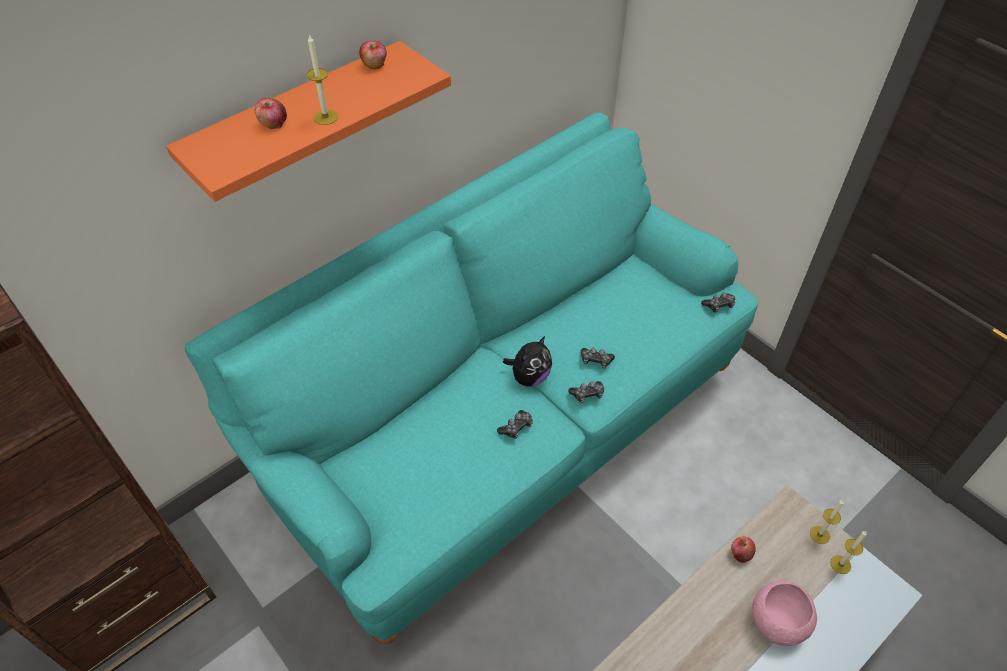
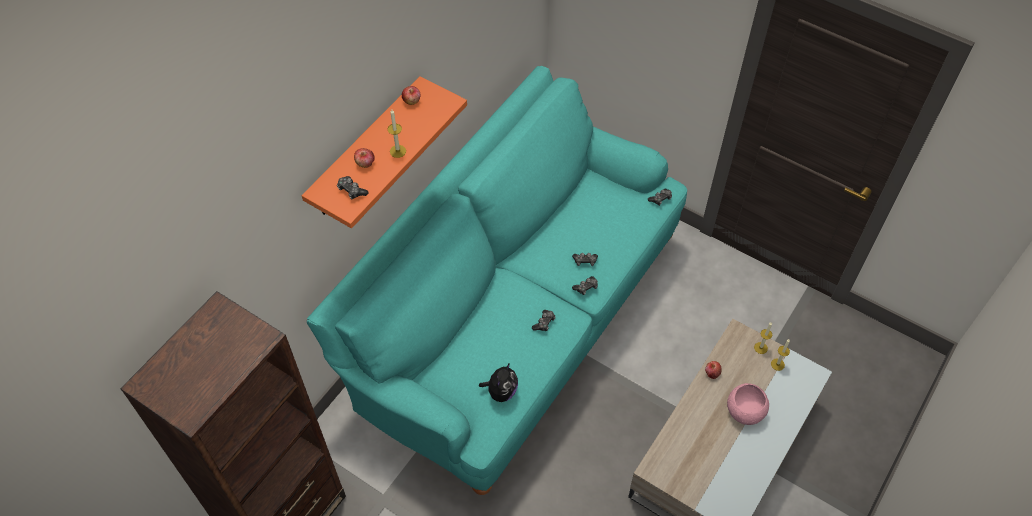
camera: 15 degrees left, 5 degrees up
plush toy [503,336,552,387] -> plush toy moved to [479,363,518,402]
none -> game controller [337,176,368,199]

